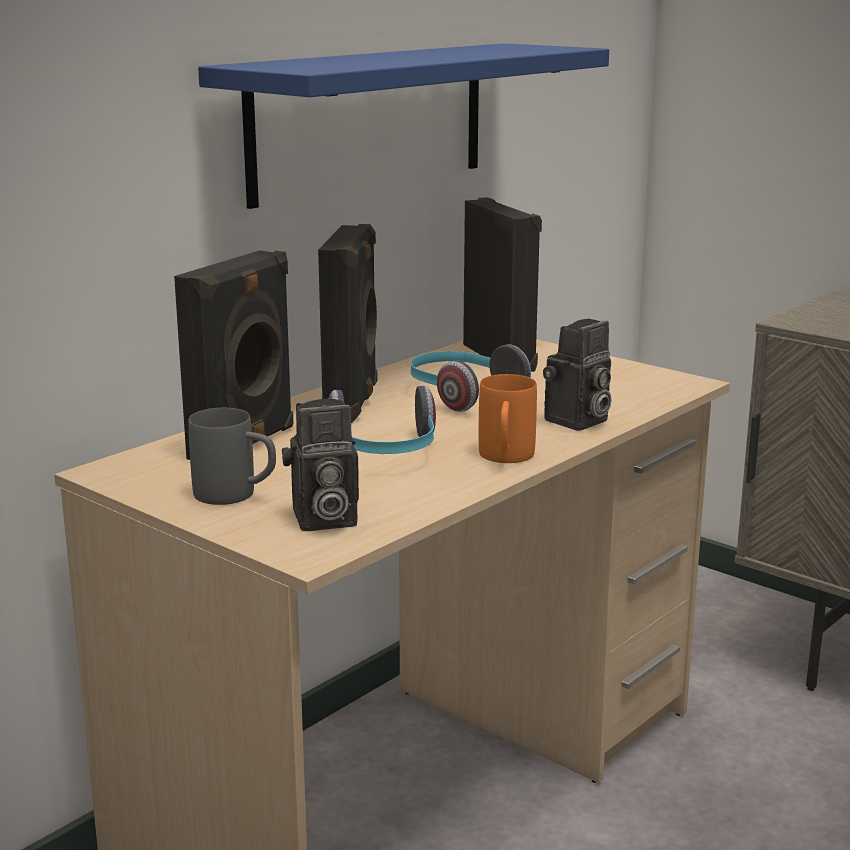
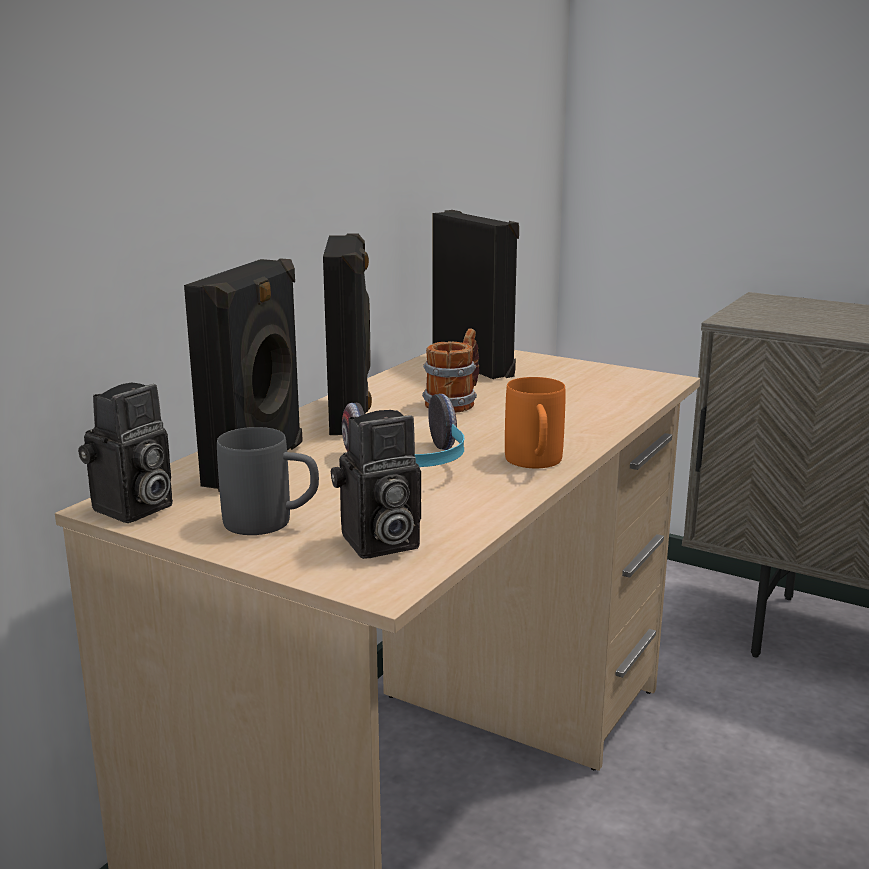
camera: 10 degrees left, 0 degrees up
blue shelf [198,43,609,209] -> none
headphones [411,344,531,412] -> mug [422,328,479,413]
camera [543,319,612,431] -> camera moved to [78,383,173,523]

